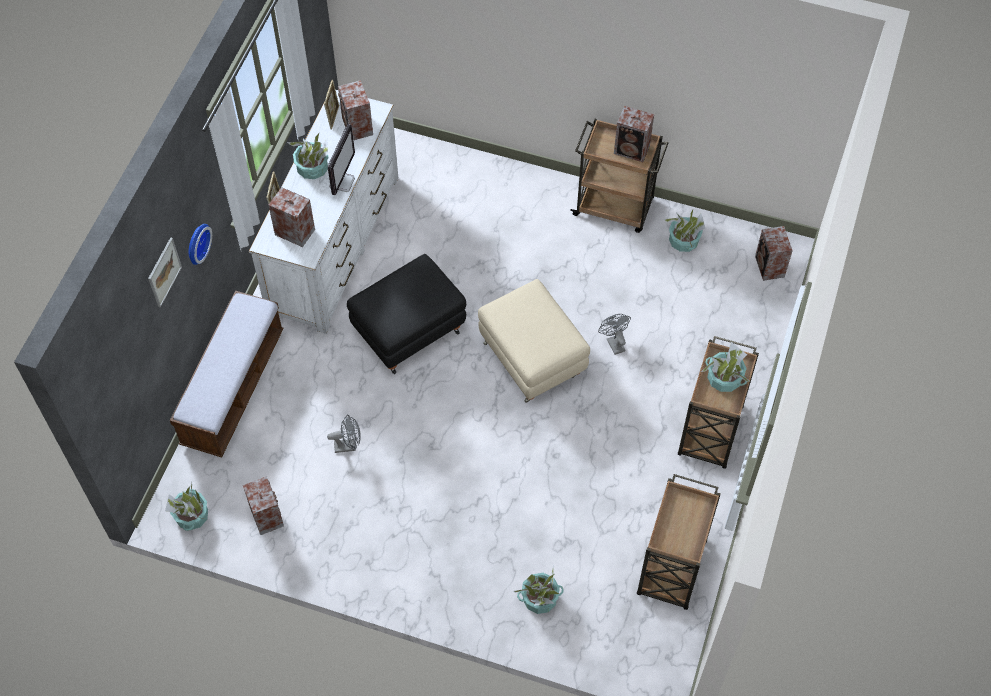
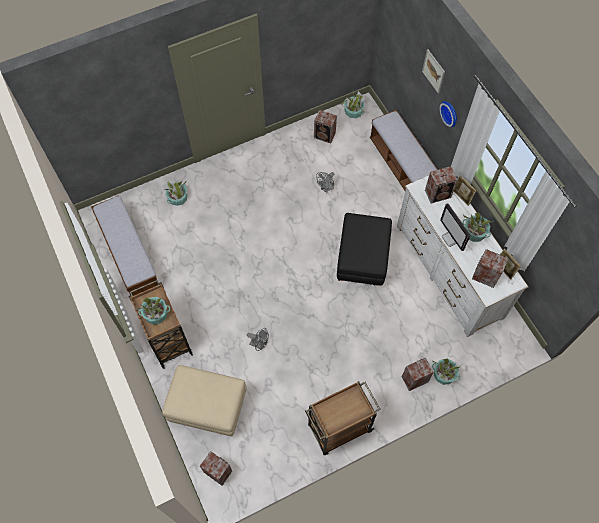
camera: 135 degrees right, 5 degrees up
beige ottoman [478,279,590,403] -> beige ottoman moved to [162,365,246,436]
speaker [614,106,654,162] -> speaker moved to [402,358,434,391]
brown cart [637,474,721,610] -> bench [91,195,158,296]
potted plant [662,210,705,252] -> potted plant moved to [432,359,464,385]

